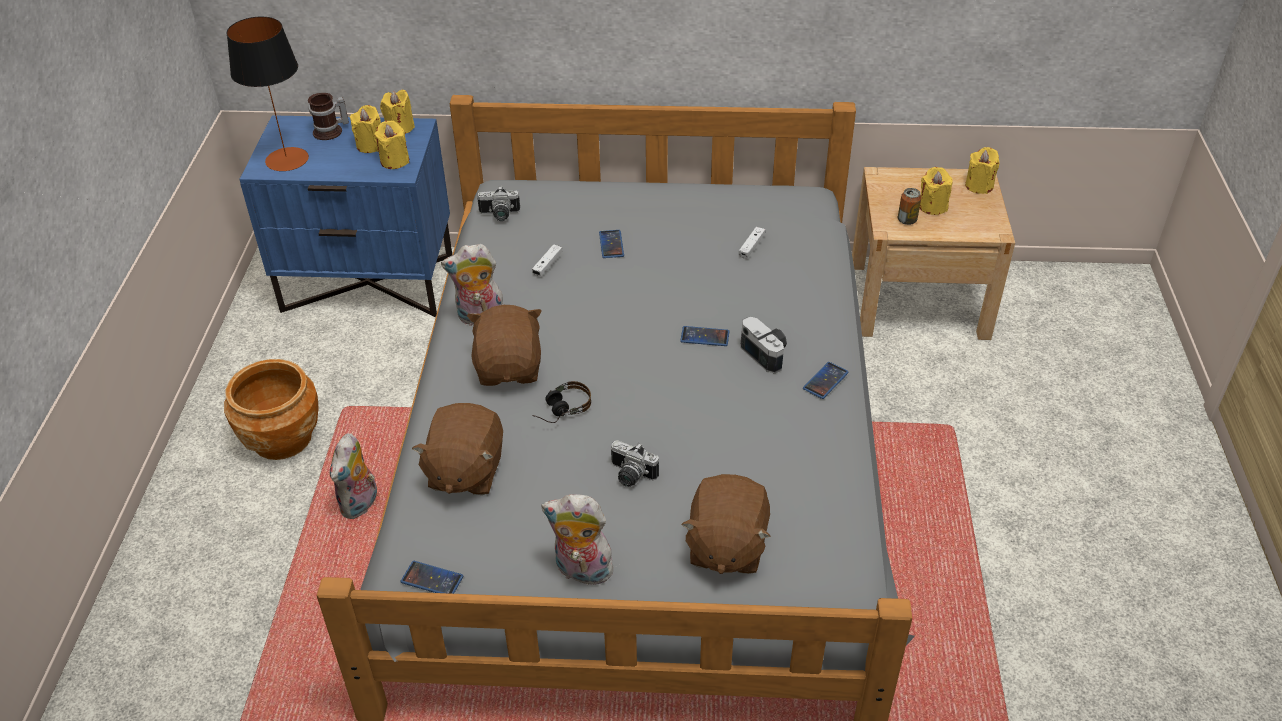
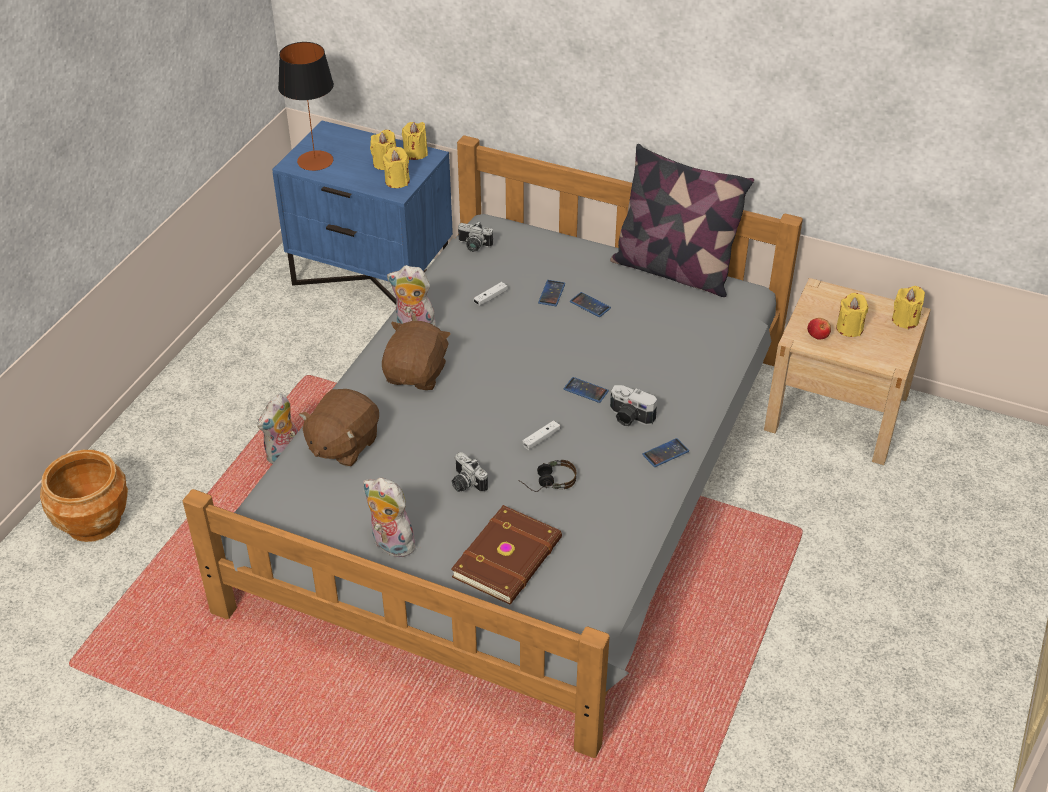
camera: 20 degrees right, 0 degrees up
brown planter [224,359,318,460] -> brown planter moved to [40,450,128,542]
mug [308,93,349,140] -> none
phone [400,561,463,594] -> phone moved to [570,292,611,317]
headphones [533,381,591,423] -> headphones moved to [519,460,576,492]
brown plush toy [681,474,770,574] -> brown book [451,505,562,604]
white game controller [739,227,765,259] -> white game controller moved to [522,420,560,450]
camera [741,317,787,374] -> camera turned 135 degrees clockwise [610,385,657,426]
can [898,188,921,225] -> apple [807,318,831,340]
none -> pillow [610,144,754,297]

